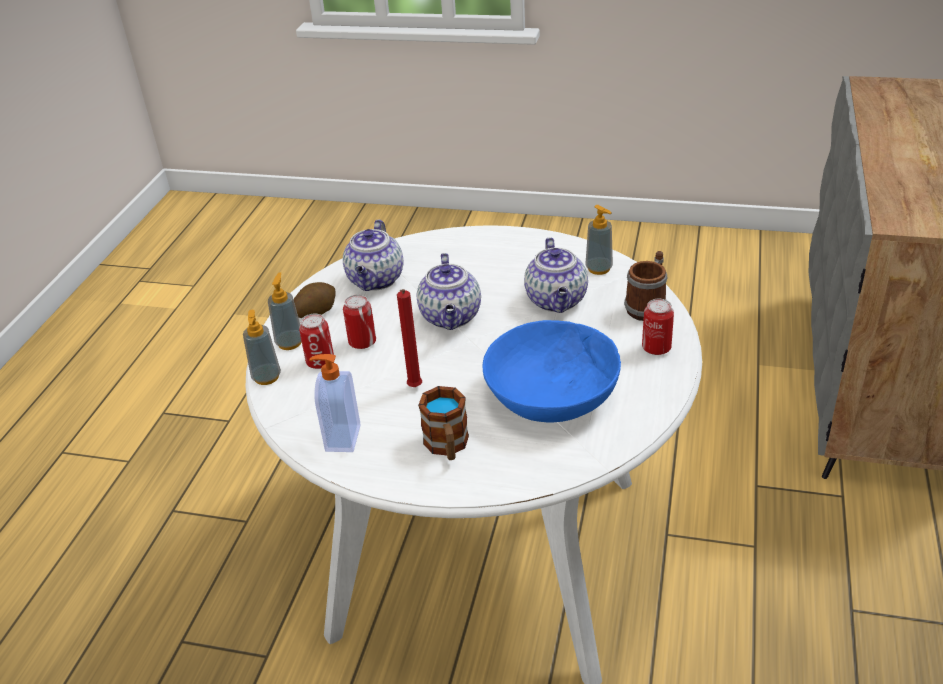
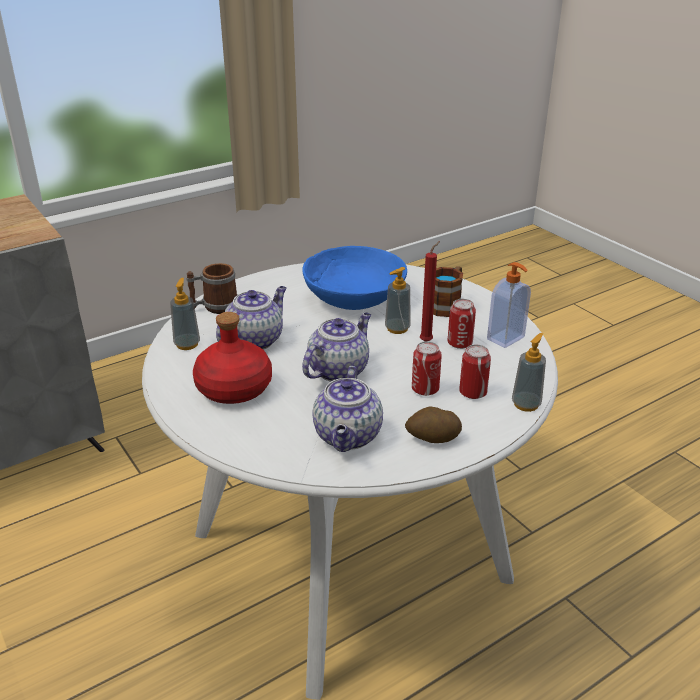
camera: 140 degrees left, 5 degrees down
soap dispenser [268,273,301,350] -> soap dispenser moved to [385,267,411,334]
teapot [343,220,404,291] -> teapot turned 135 degrees clockwise [313,366,383,452]
can [642,299,674,355] -> can moved to [447,299,476,349]
none -> red bottle [193,312,272,404]

